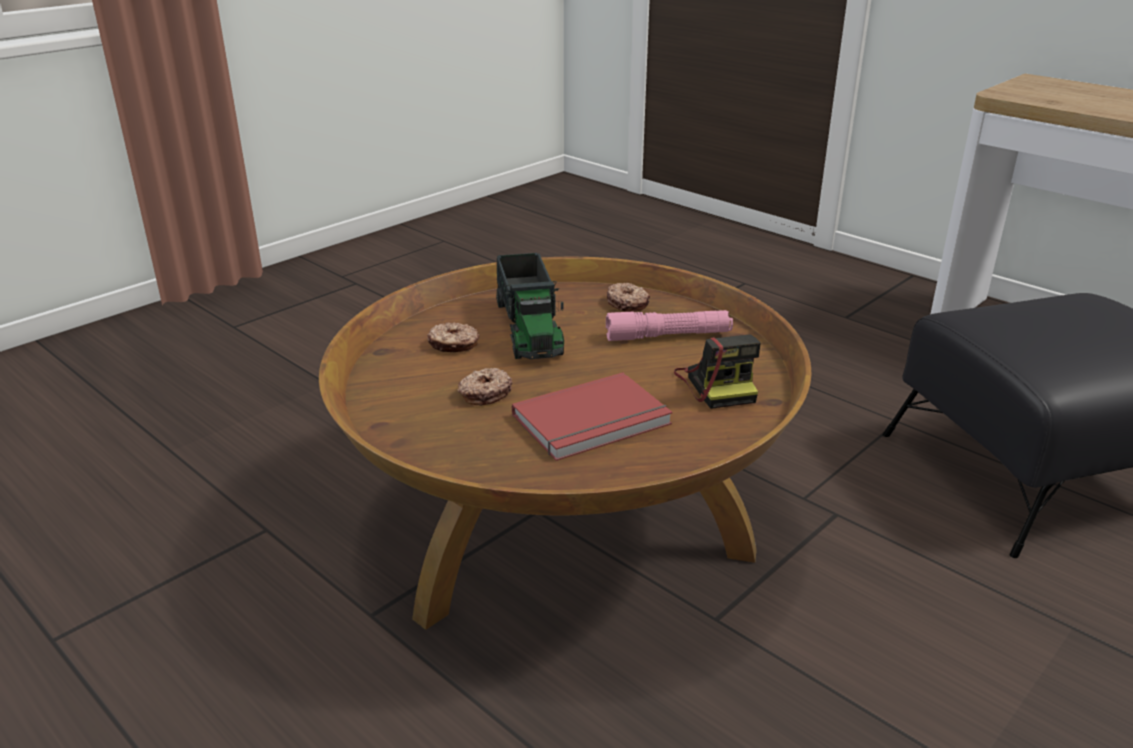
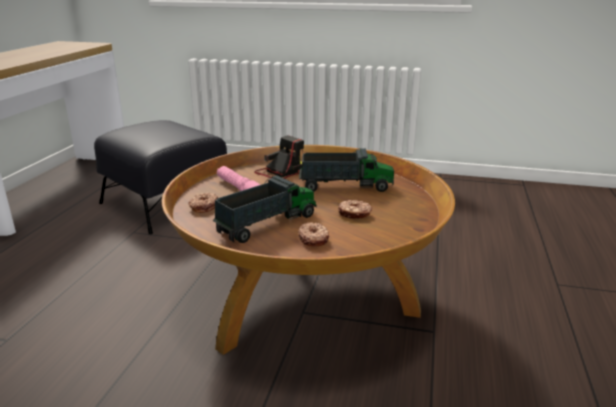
camera: 120 degrees left, 5 degrees down
red book [512,373,673,461] -> toy truck [299,148,394,192]

